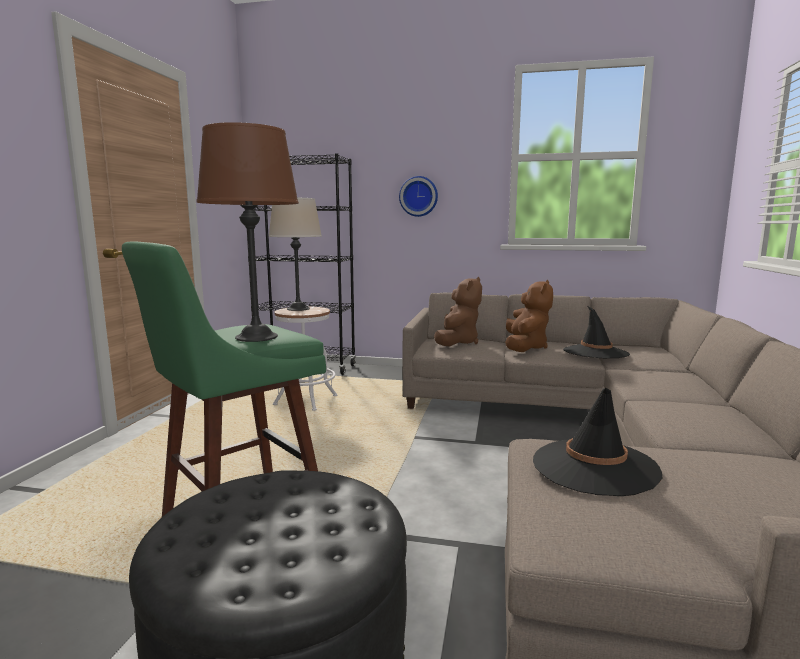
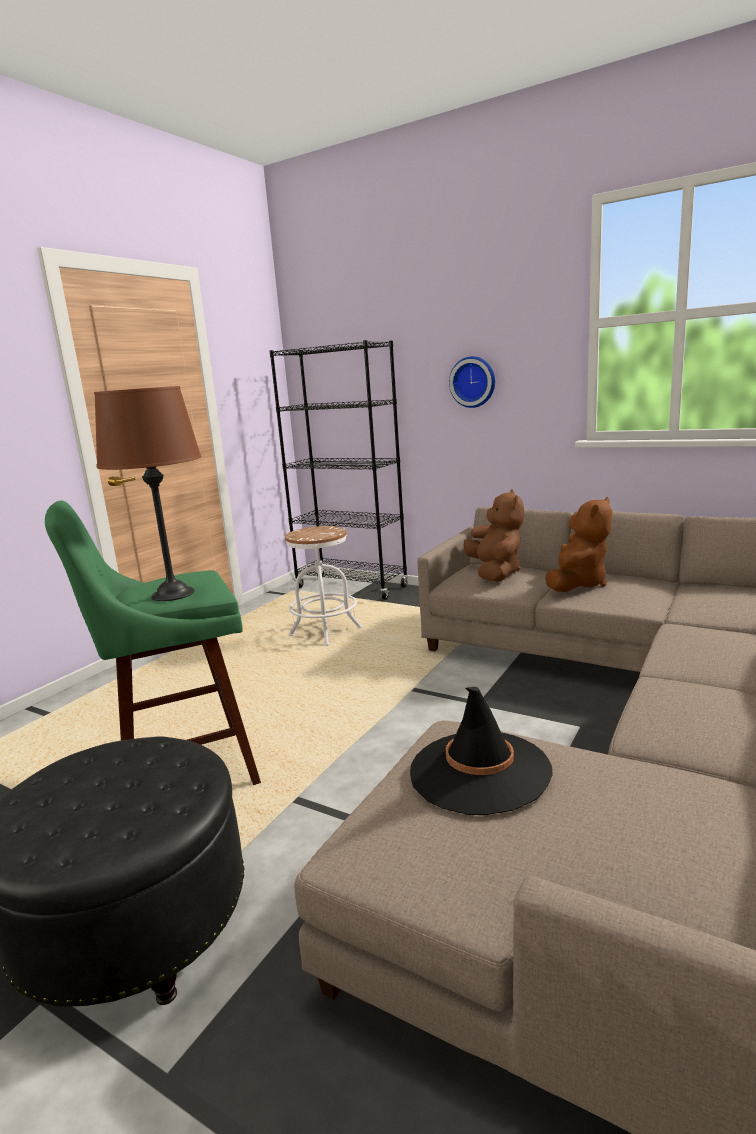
camera: 20 degrees right, 5 degrees up
beige table lamp [269,198,322,311] -> none
brown plush toy [434,277,482,347] -> brown plush toy turned 45 degrees counterclockwise [464,489,524,582]
black hat [563,306,630,358] -> none

